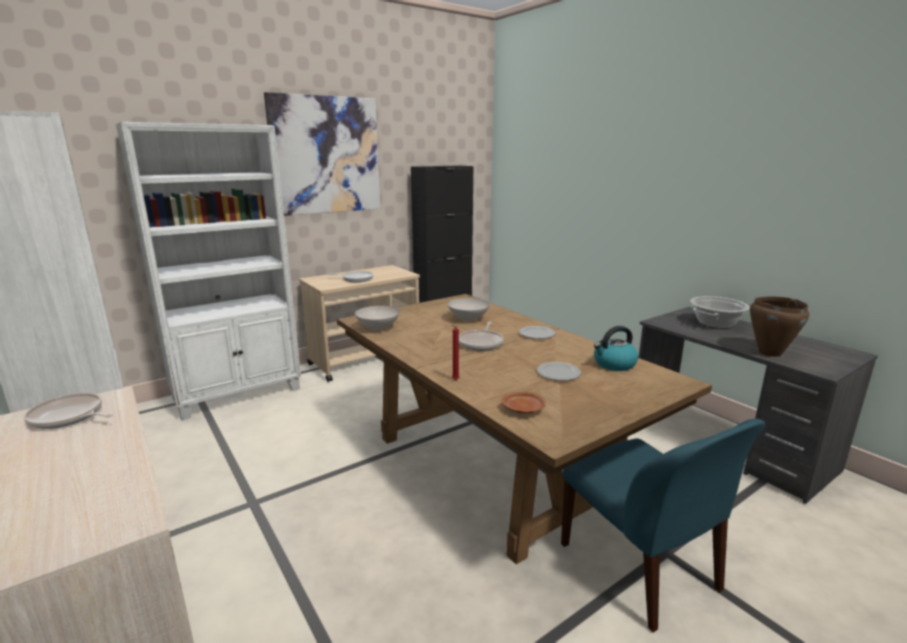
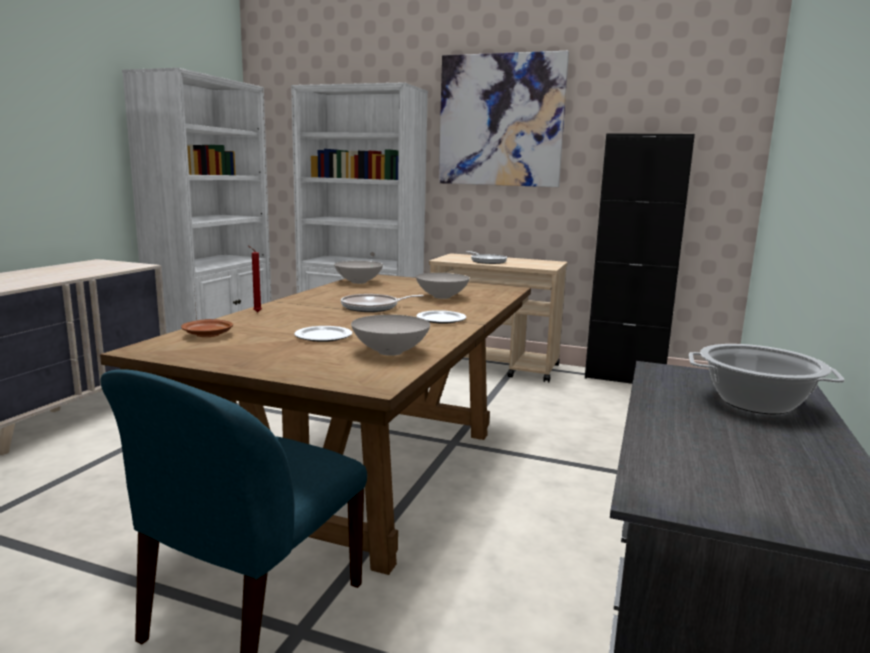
camera: 55 degrees right, 5 degrees down
frying pan [24,393,113,429] -> none
kettle [594,326,638,371] -> white bowl [351,315,430,356]
brown cooking pot [750,297,809,357] -> none

